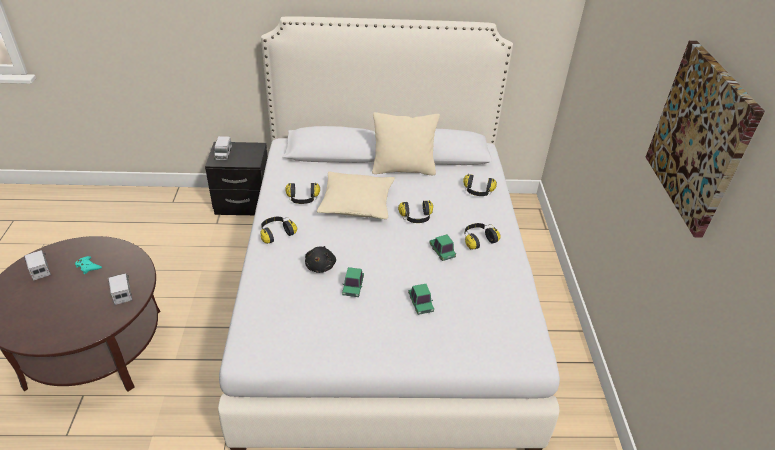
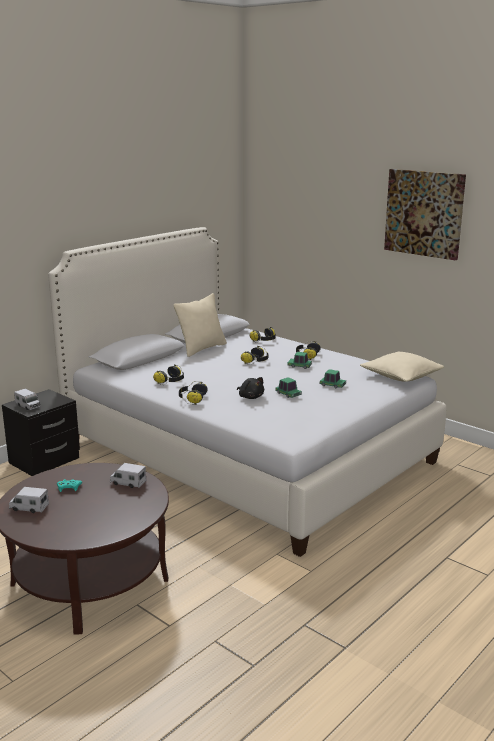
camera: 45 degrees left, 20 degrees down
beige pillow [317,171,395,219] -> beige pillow moved to [360,351,444,382]

